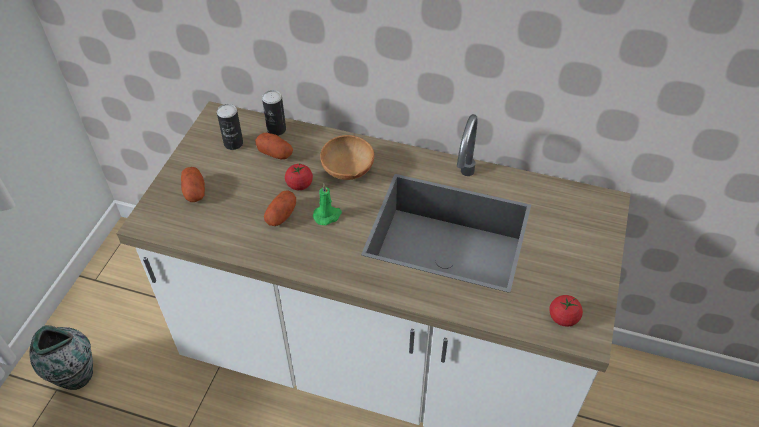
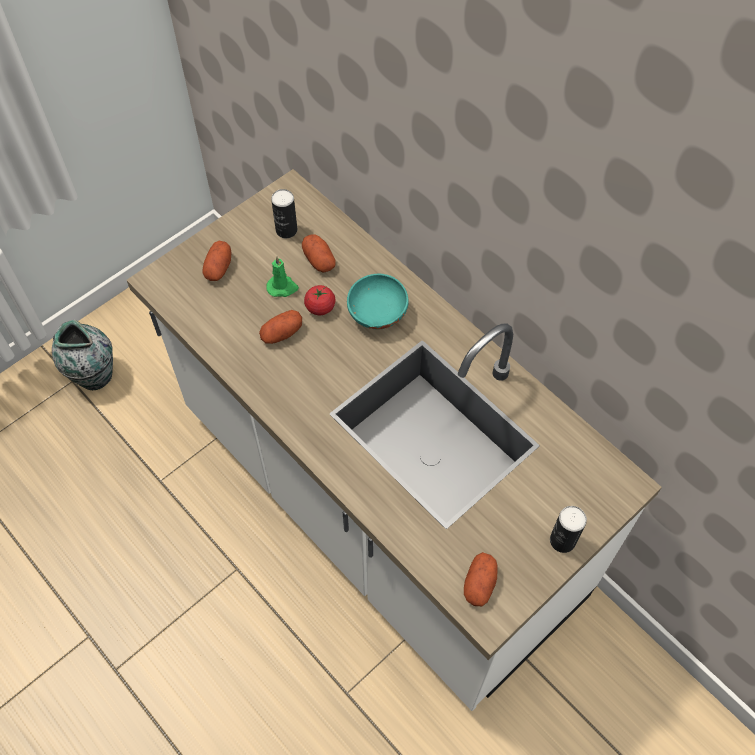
camera: 30 degrees right, 10 degrees up
can [262,90,286,136] -> can moved to [550,506,587,553]
green candle [313,184,342,225] -> green candle moved to [266,256,299,297]
brown bowl [320,135,374,180] -> turquoise bowl [347,274,409,330]
tomato [550,295,583,327] -> potato [464,552,498,606]

